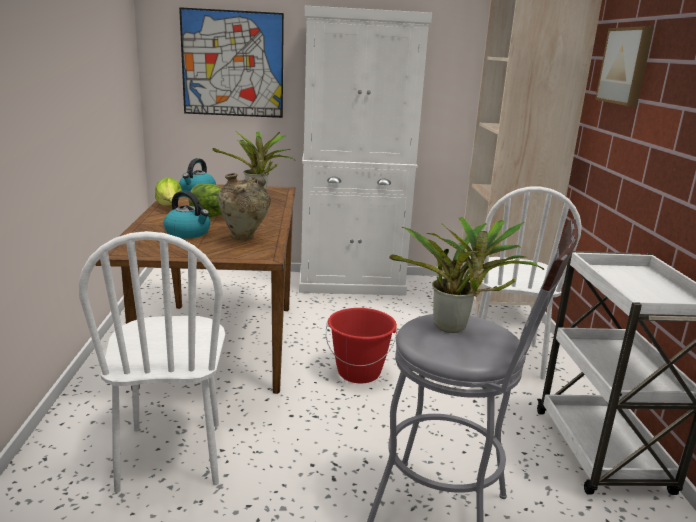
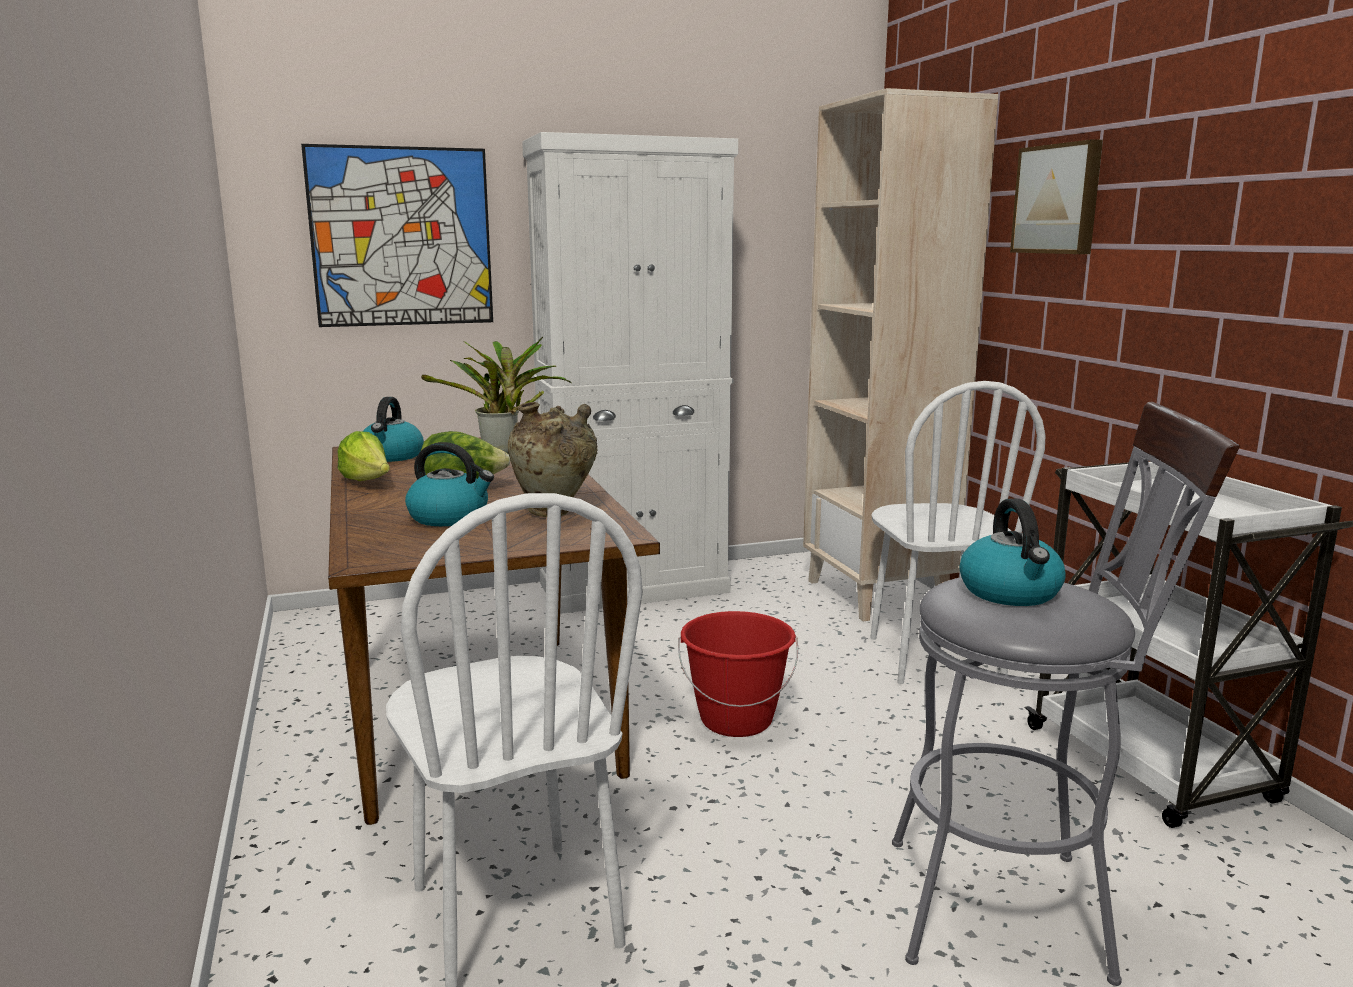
camera: 15 degrees left, 5 degrees down
potted plant [390,217,544,333] -> kettle [960,499,1066,606]

